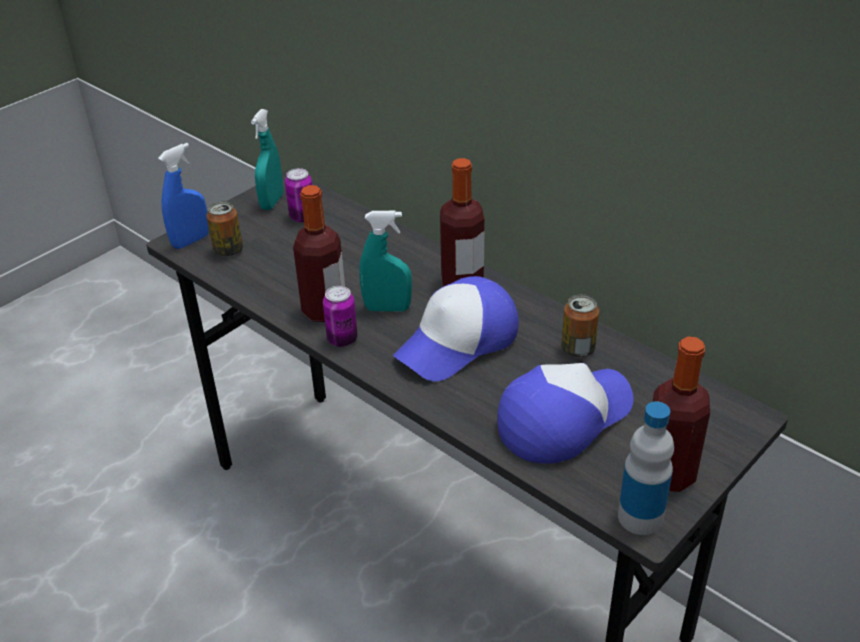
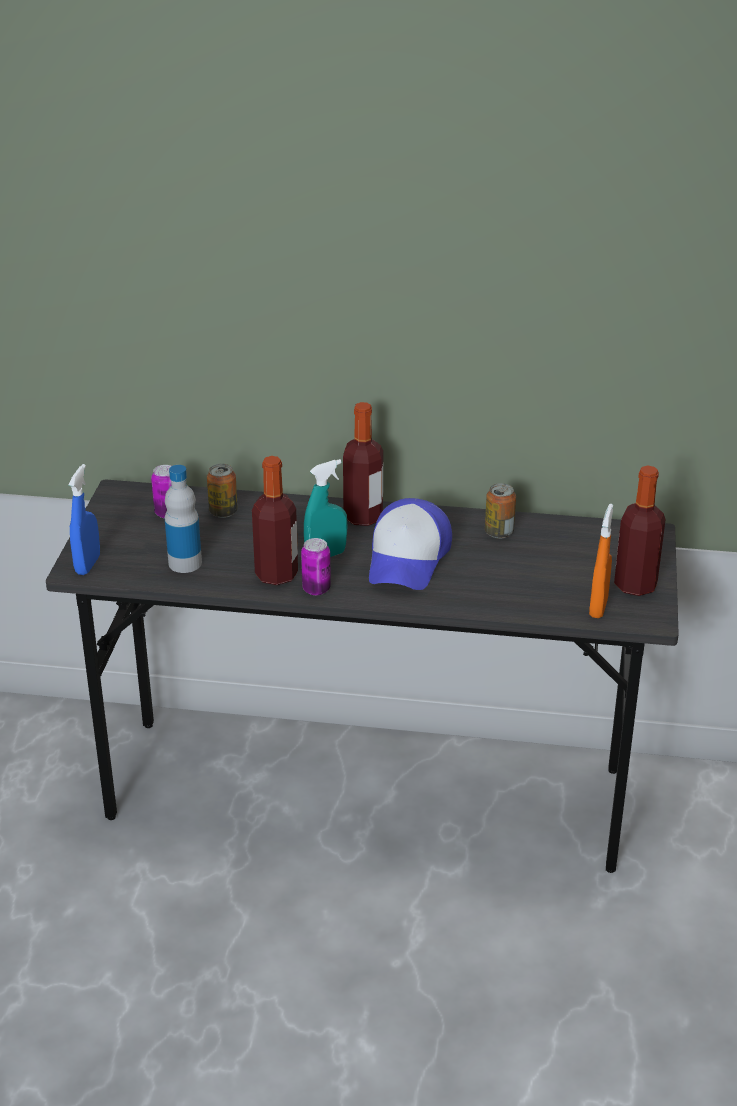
camera: 35 degrees left, 5 degrees down
can [206,201,243,257] -> can moved to [207,464,238,518]
turquoise spray bottle [251,109,283,210] -> none
cap [497,363,633,464] -> none
bottle [618,401,674,535] -> bottle moved to [165,465,202,573]
none -> orange spray bottle [589,504,613,618]

